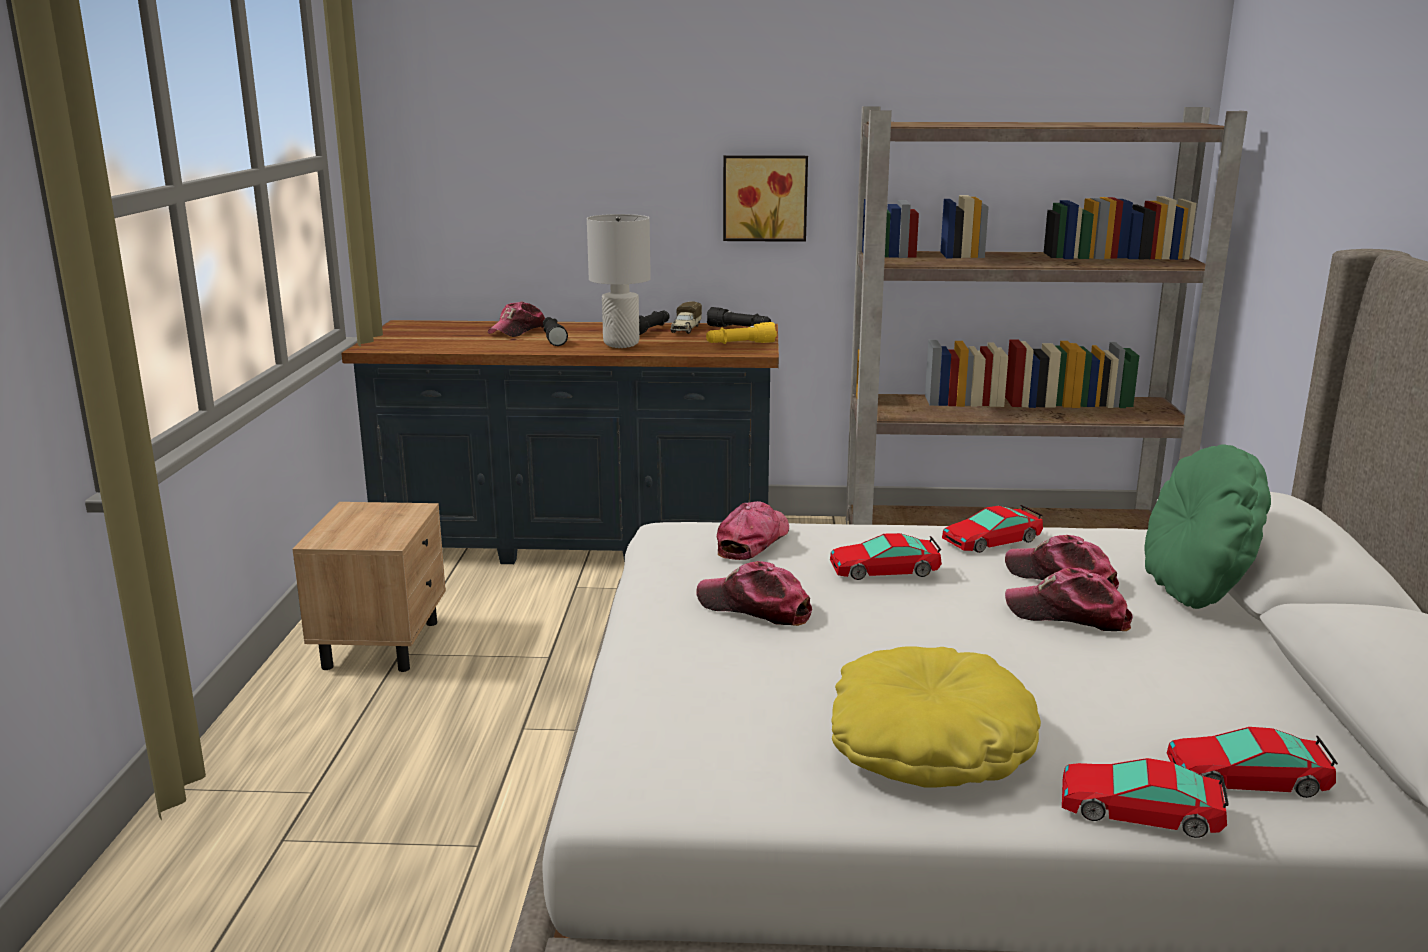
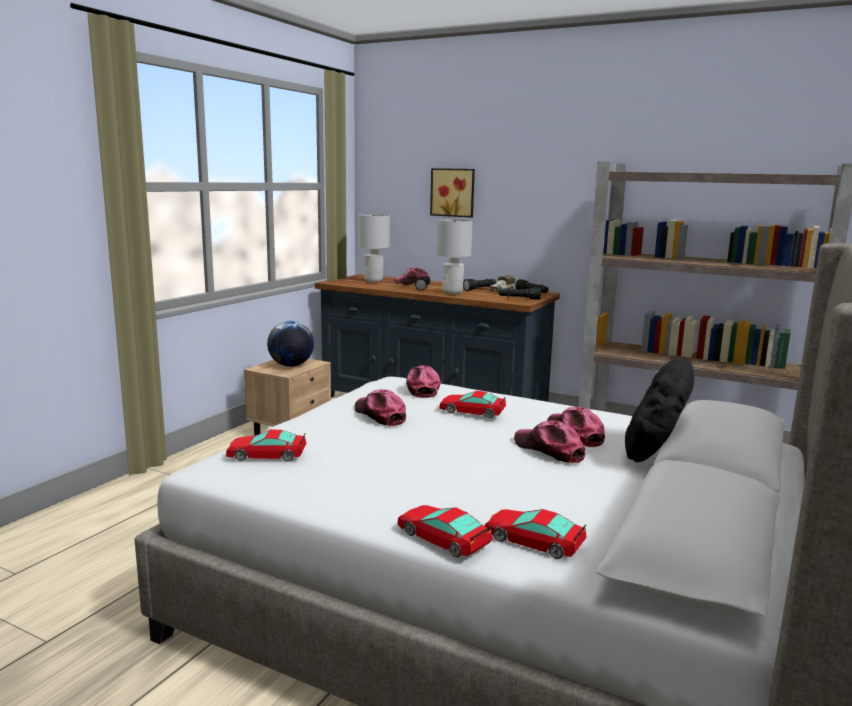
camera: 25 degrees right, 5 degrees down
yellow flashlight [706,322,777,344] -> black flashlight [499,287,541,300]
cap [717,501,789,560] -> cap turned 60 degrees counterclockwise [406,366,441,398]
picture [723,155,808,242] -> picture moved to [430,168,475,218]
yellow pillow [832,647,1041,788] -> none
toy car [942,505,1043,553] -> toy car moved to [226,429,306,462]
green pillow [1144,444,1271,609] -> black pillow [625,358,694,462]
none -> globe [267,321,314,367]
none -> grey table lamp [358,214,390,283]

